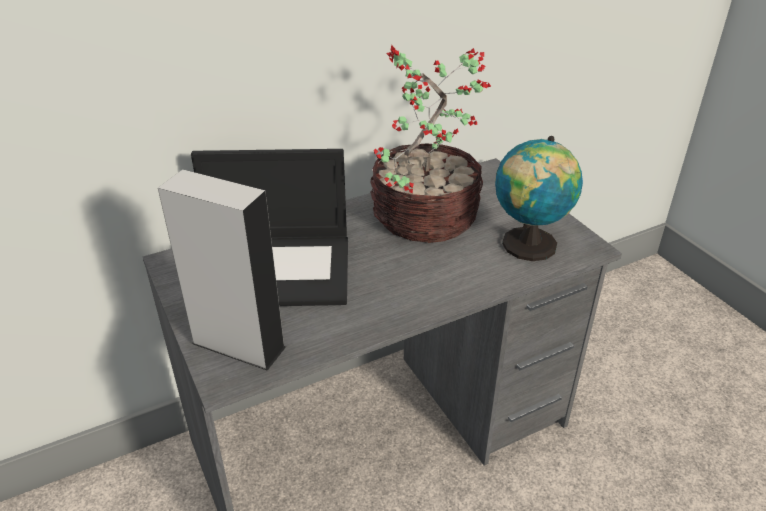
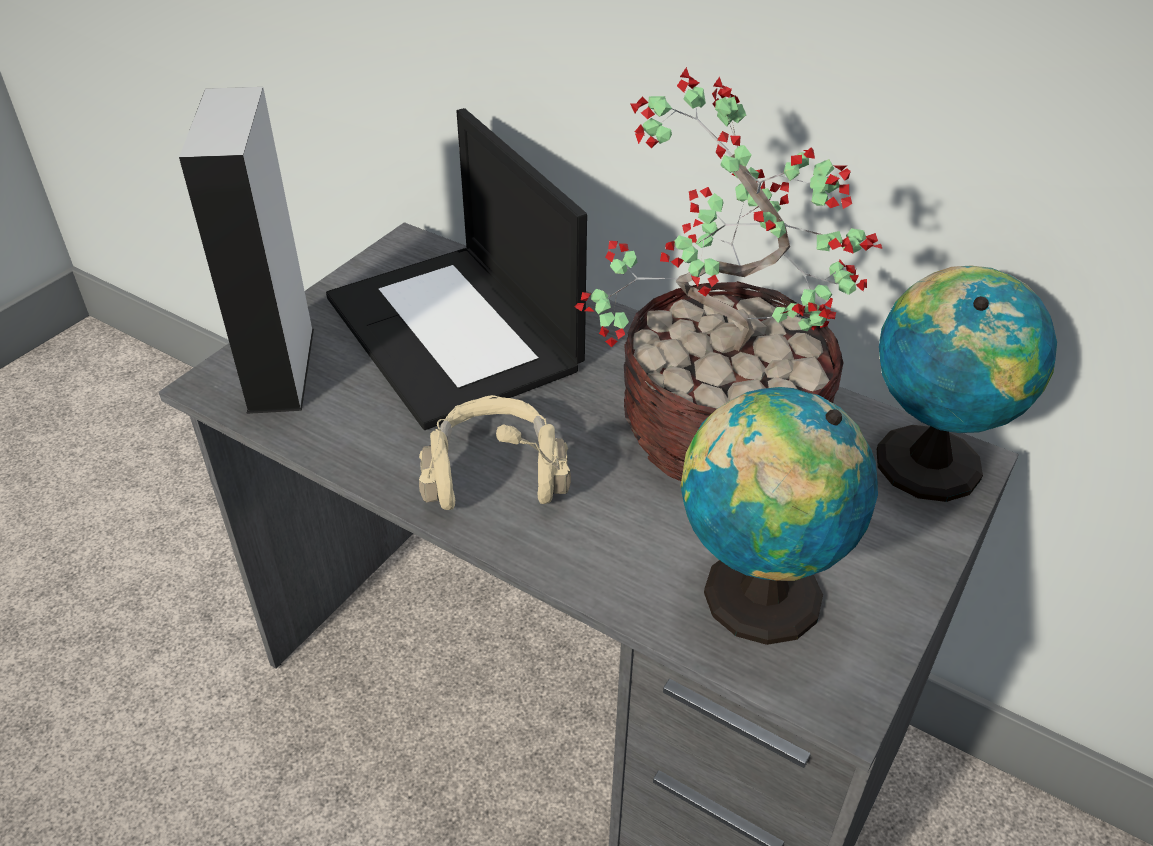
camera: 60 degrees right, 5 degrees up
none -> beige headphones [419,395,571,510]
none -> globe [877,266,1057,502]

